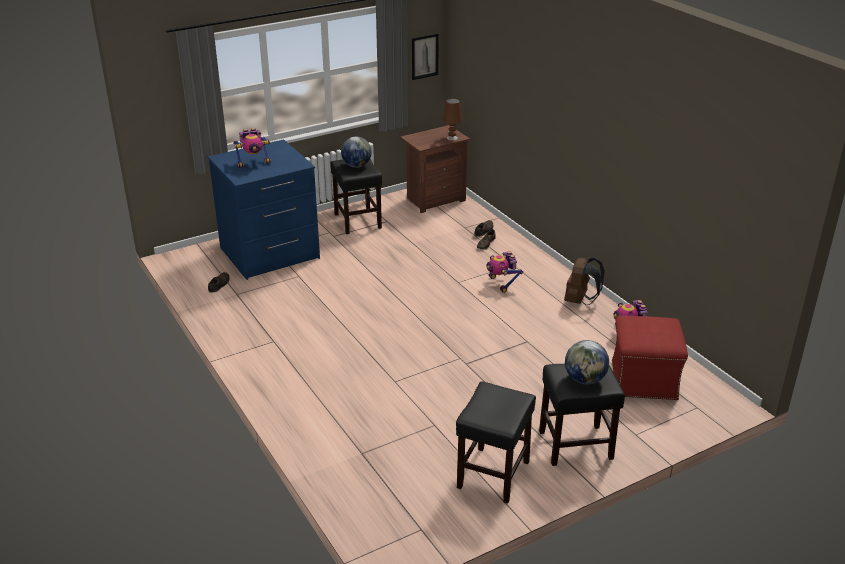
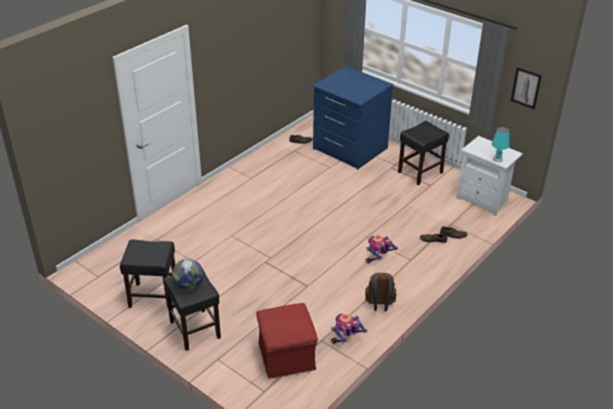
camera: 70 degrees right, 5 degrees up
toy robot [233,128,271,168] -> none
globe [341,137,372,168] -> none
brown nightstand [400,125,470,213] -> white nightstand [456,136,523,216]
brown table lamp [443,99,463,141] -> turquoise table lamp [492,127,509,162]

